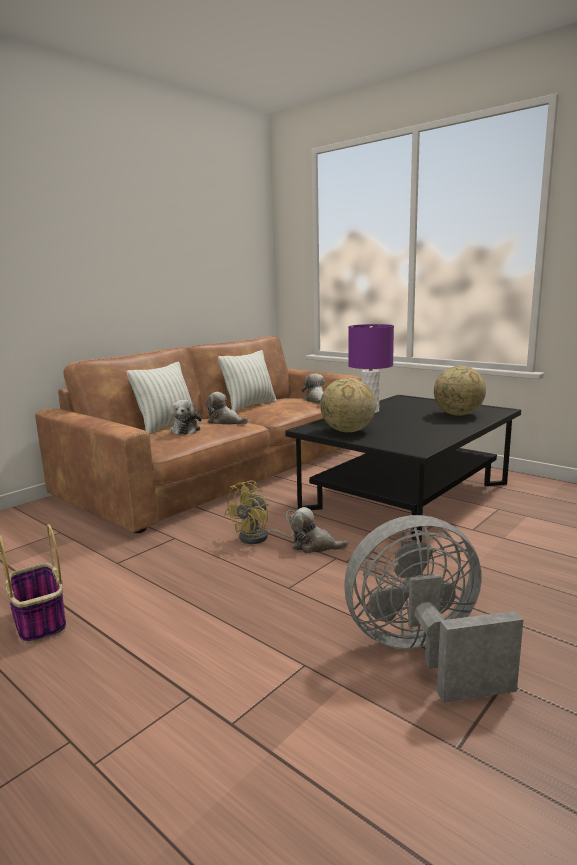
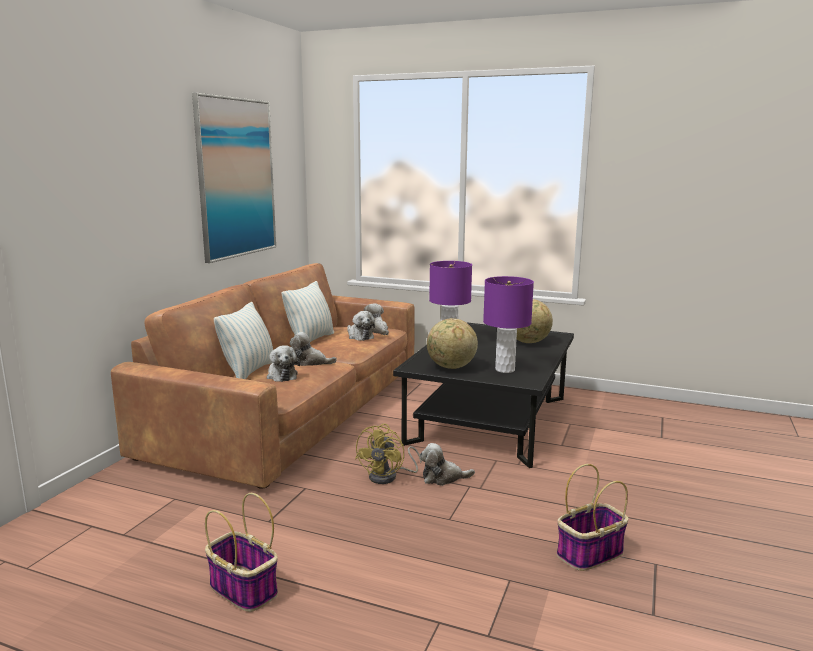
camera: 20 degrees left, 0 degrees up
grey fan [344,515,523,703] -> basket [557,464,629,571]
none -> picture [192,93,276,263]
none -> plush toy [347,311,375,341]
none -> purple table lamp [483,276,534,373]

